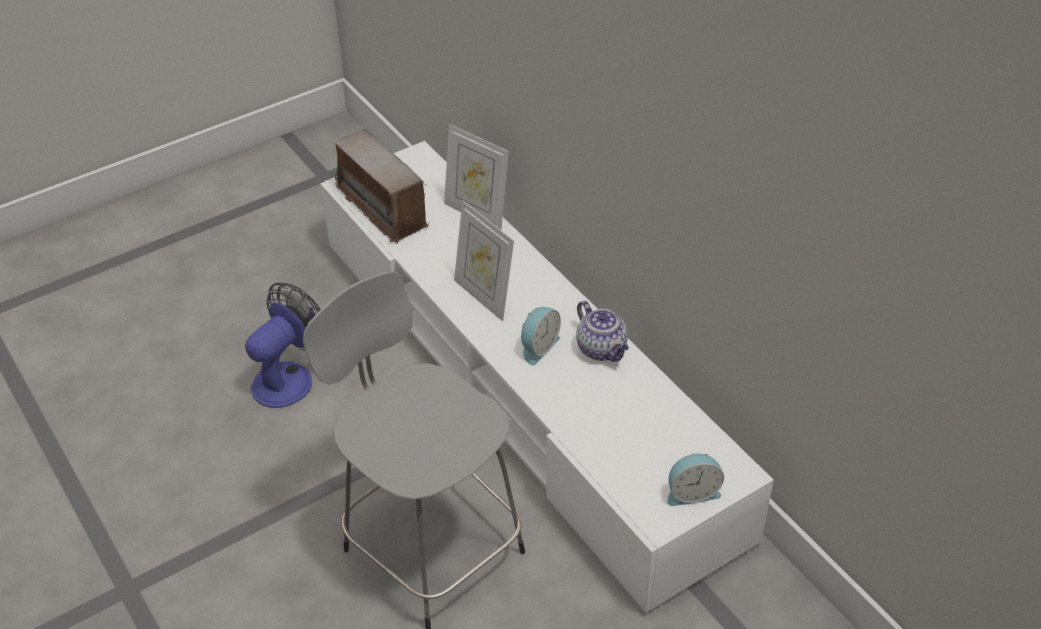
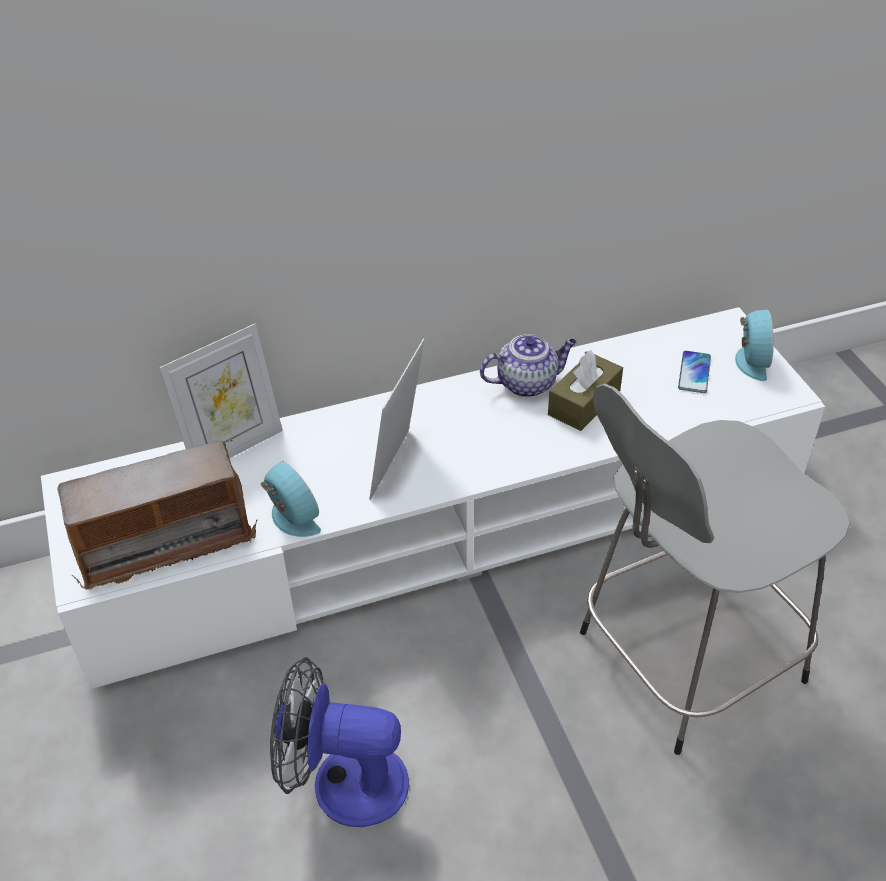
camera: 75 degrees left, 0 degrees up
fan [245,282,321,408] -> fan turned 45 degrees counterclockwise [270,657,409,827]
picture frame [454,201,514,321] -> picture frame turned 135 degrees clockwise [369,338,424,500]
alarm clock [521,307,561,365] -> alarm clock moved to [261,462,321,537]
none -> brown tissue box [548,350,623,431]
none -> phone [678,351,711,393]

